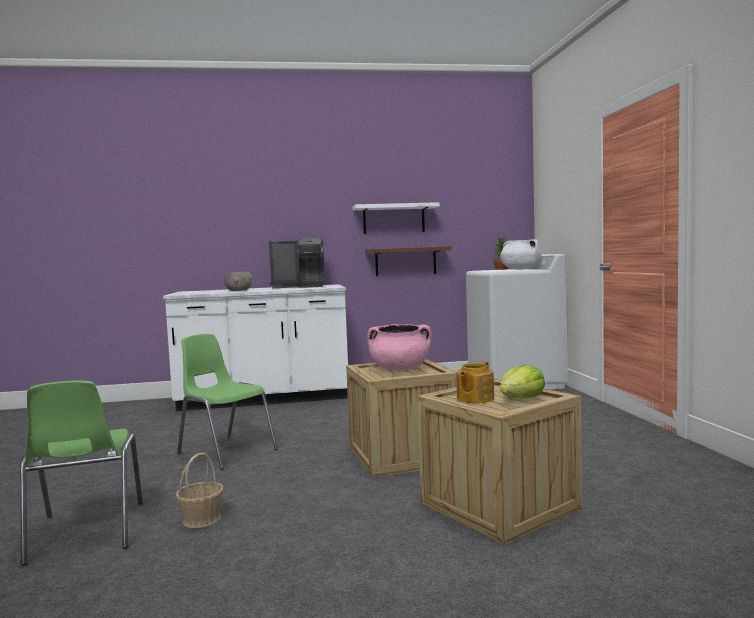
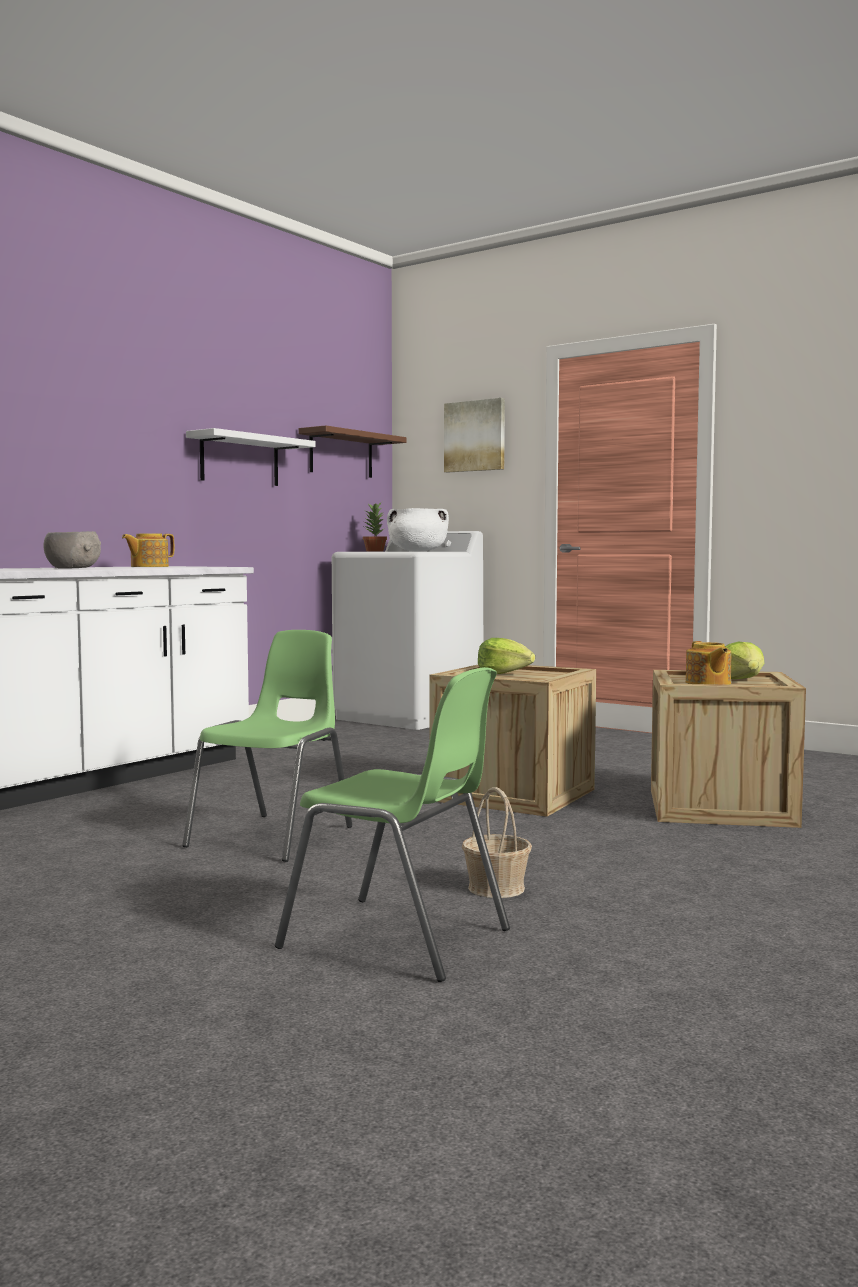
camera: 45 degrees left, 0 degrees up
green chair [177,334,278,470] -> green chair turned 120 degrees clockwise [182,630,353,862]
coffee machine [269,238,326,288] -> teapot [122,533,174,567]
brown shelf [365,246,451,276] -> brown shelf moved to [299,425,406,478]
pink cooking pot [367,324,432,370] -> lettuce [478,638,535,674]
none -> picture [444,398,505,473]

